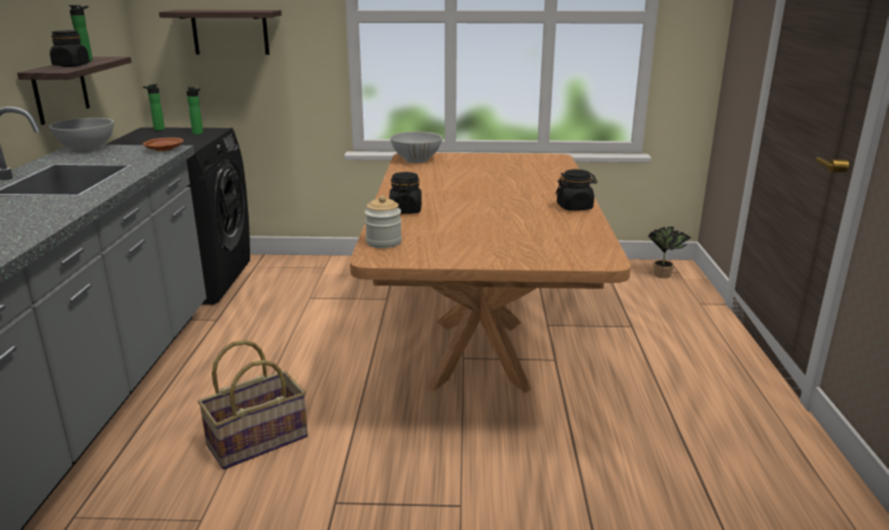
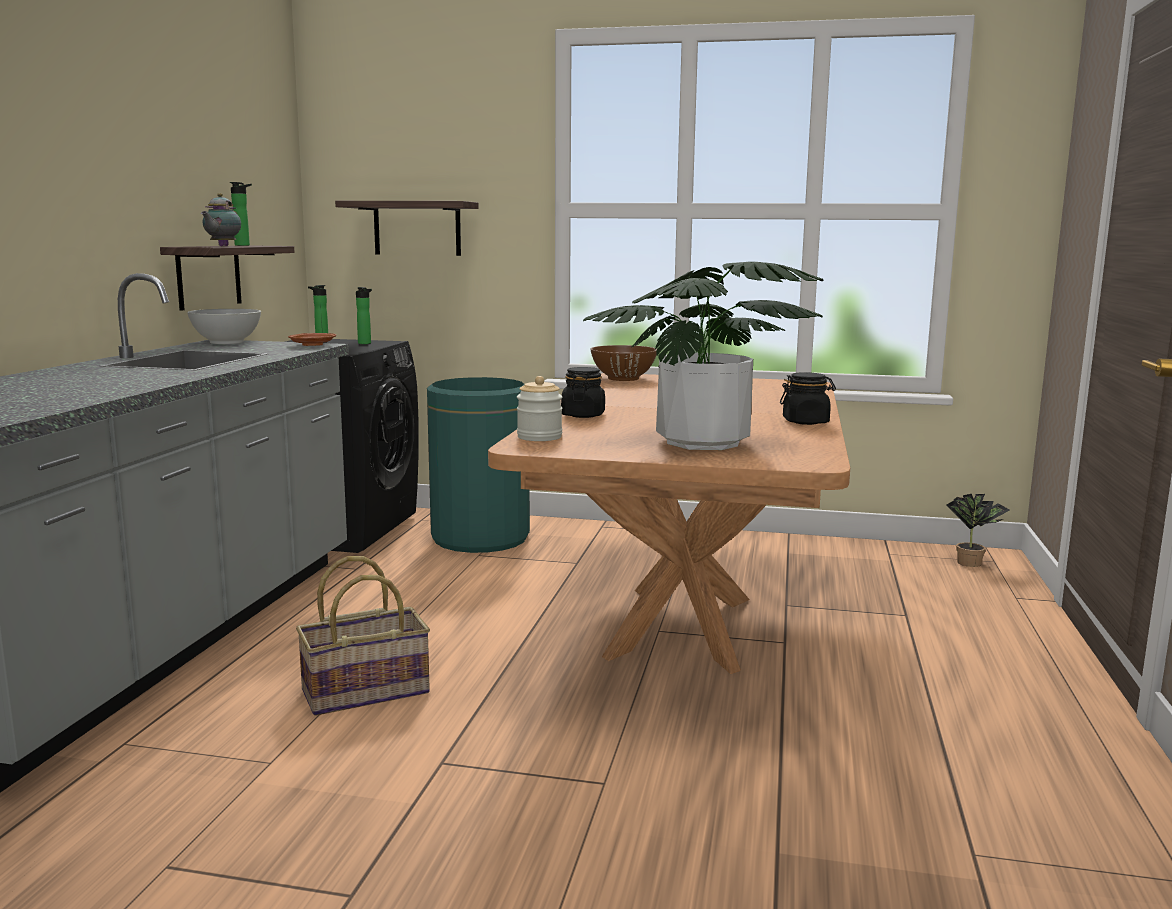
camera: 10 degrees right, 10 degrees down
black jar [50,30,90,67] -> teapot [201,193,241,246]
white bowl [390,131,442,163] -> brown bowl [590,345,657,381]
none -> green trash can [427,377,530,553]
none -> potted plant [583,262,824,450]

